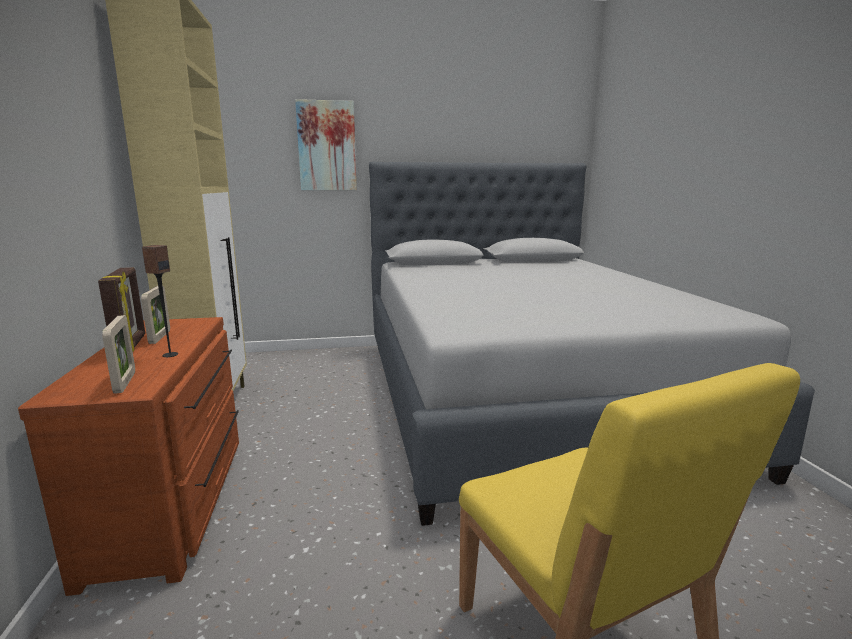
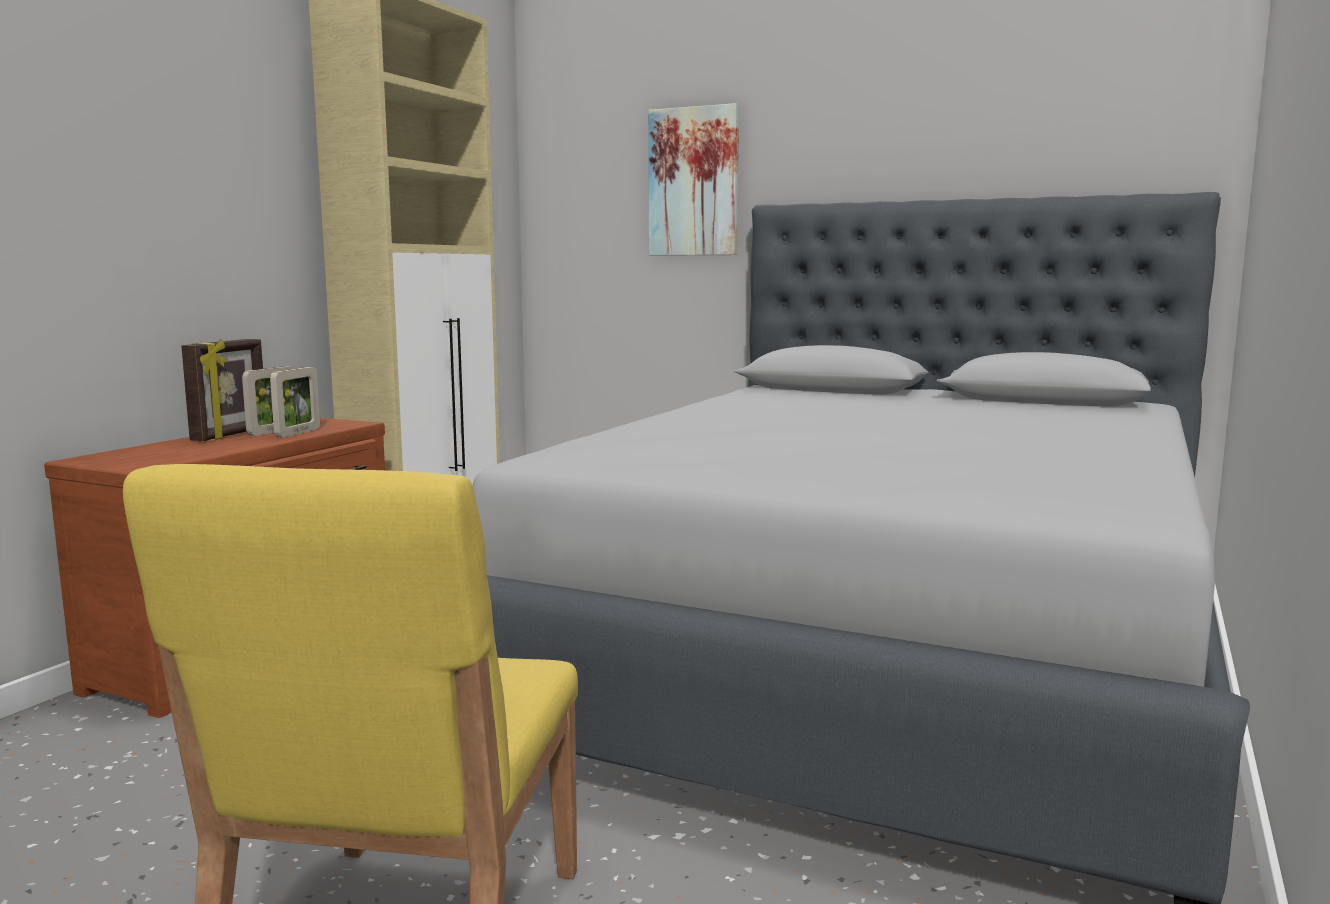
camera: 35 degrees right, 5 degrees down
picture frame [102,315,135,394] -> picture frame moved to [270,367,320,438]
speaker [142,245,178,357] -> none

